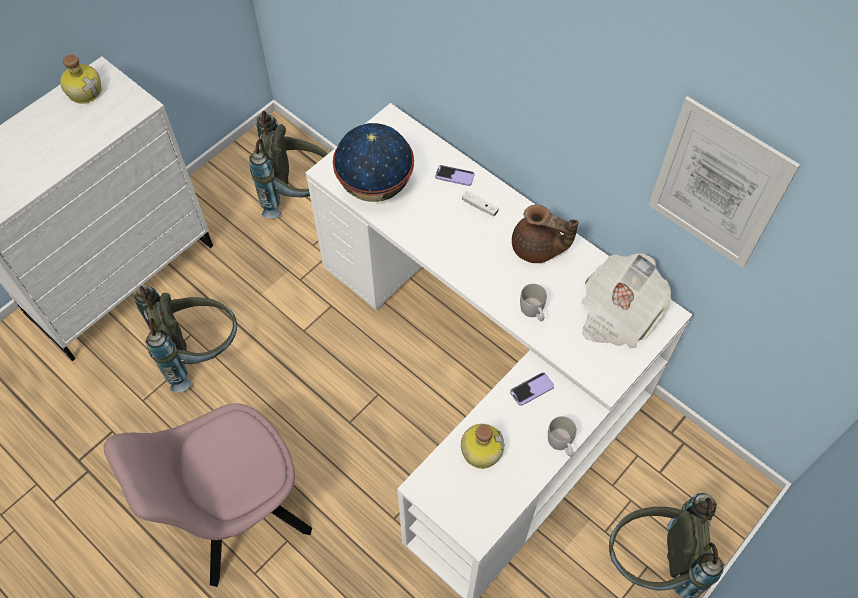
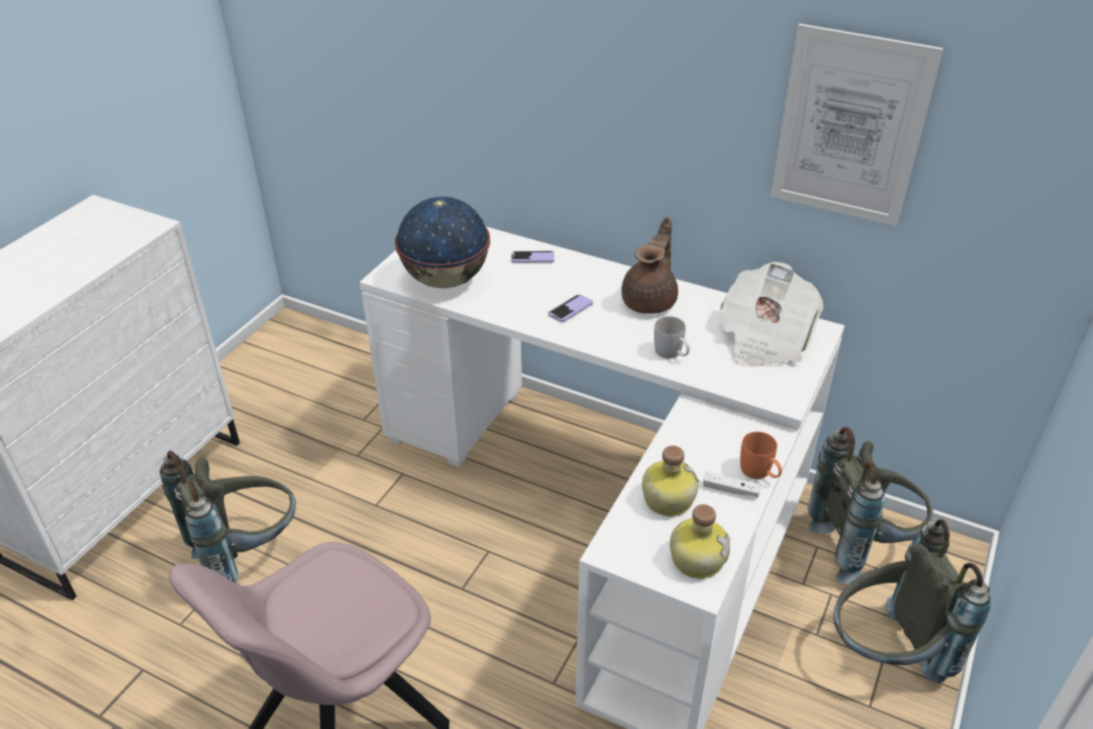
camera: 15 degrees left, 20 degrees down
bottle [60,54,102,104] -> bottle moved to [670,504,730,579]
grey backpack [249,111,328,218] -> grey backpack moved to [808,427,933,584]
white game controller [462,191,499,217] -> white game controller moved to [703,472,761,498]
phone [510,372,554,406] -> phone moved to [548,295,593,322]
brown teapot [512,204,579,263] -> brown teapot turned 75 degrees counterclockwise [621,217,678,314]
white mug [548,416,577,457] -> orange mug [740,432,782,479]

